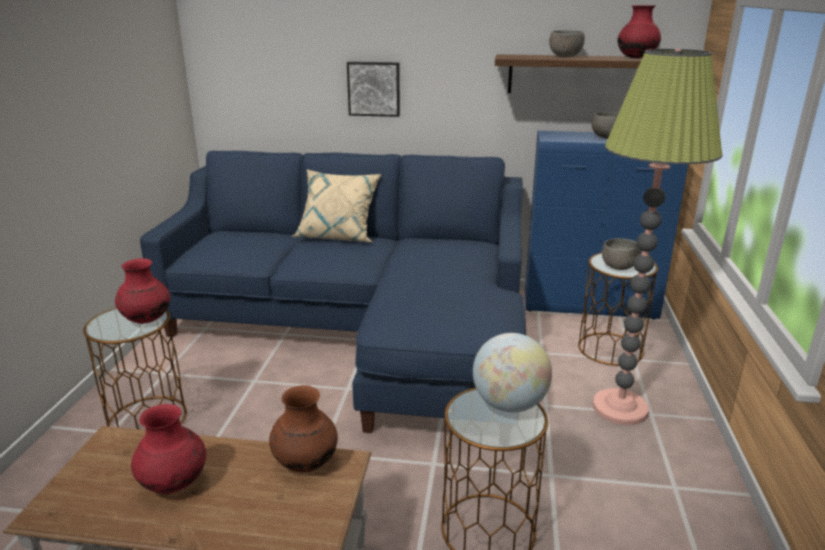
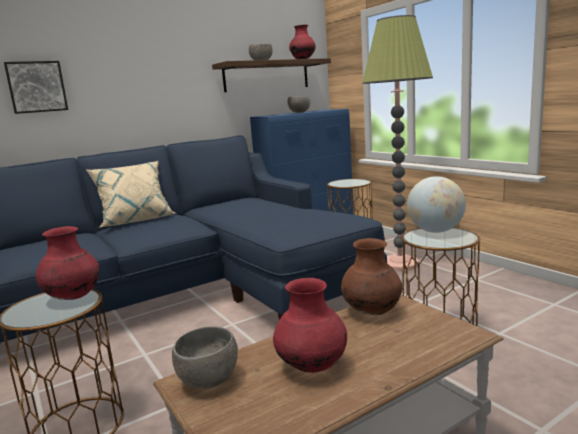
camera: 40 degrees left, 10 degrees down
picture [347,62,400,117] -> picture moved to [4,61,68,114]
grey bowl [602,238,641,270] -> grey bowl moved to [172,326,238,389]

